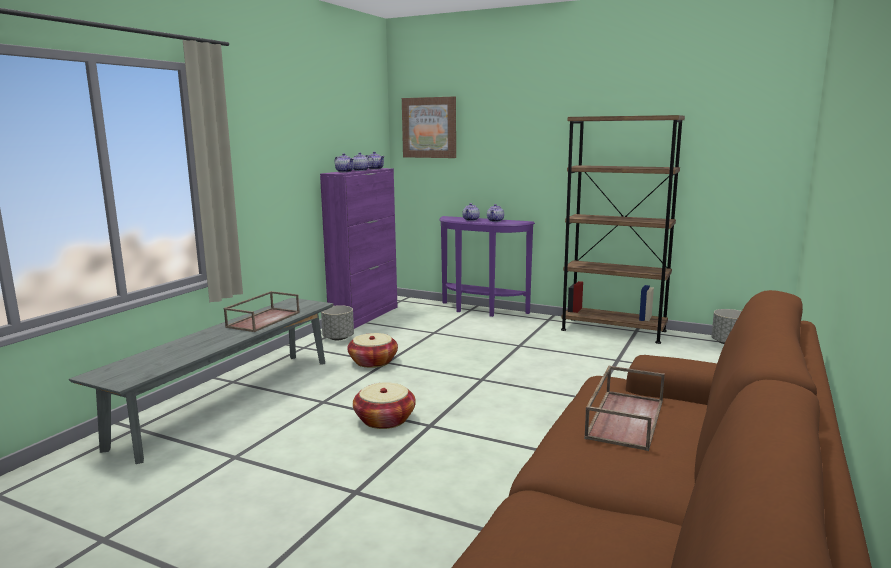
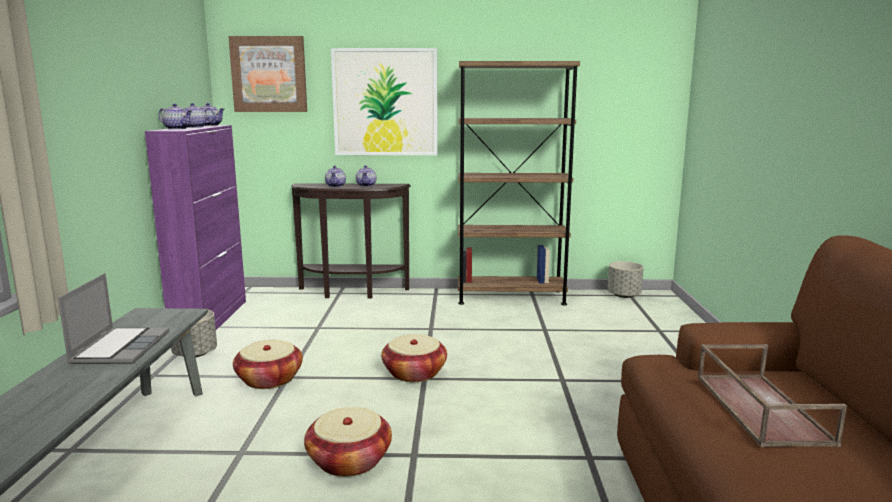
camera: 25 degrees left, 0 degrees up
brown tray [224,291,300,332] -> laptop [58,273,169,364]
purple console table [439,216,535,317] -> brown console table [291,183,411,299]
none -> picture [331,48,438,155]
none -> basket [381,334,447,382]

